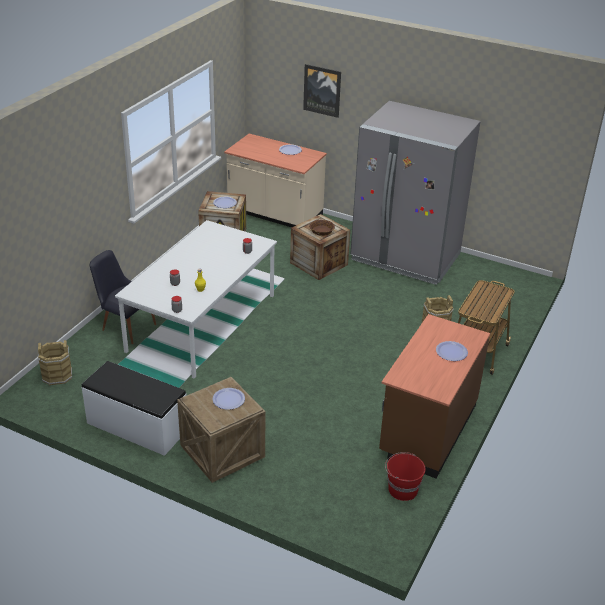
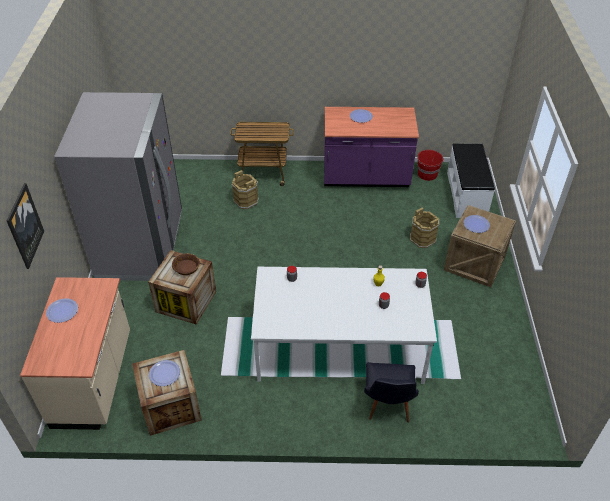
camera: 115 degrees left, 10 degrees up
brown bucket [38,340,72,385] -> brown bucket moved to [410,207,439,248]
white bench [81,361,187,456] -> white bench moved to [447,143,495,218]
brown counter [379,314,490,479] -> purple counter [324,107,419,187]

